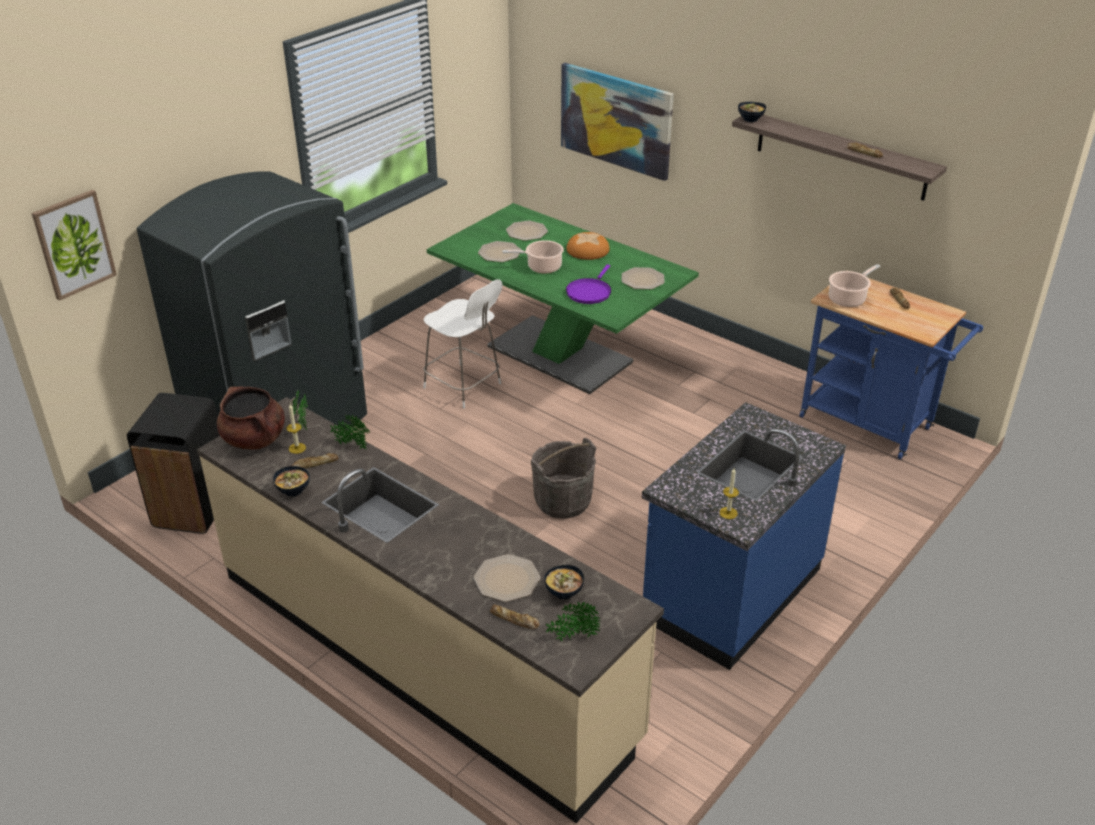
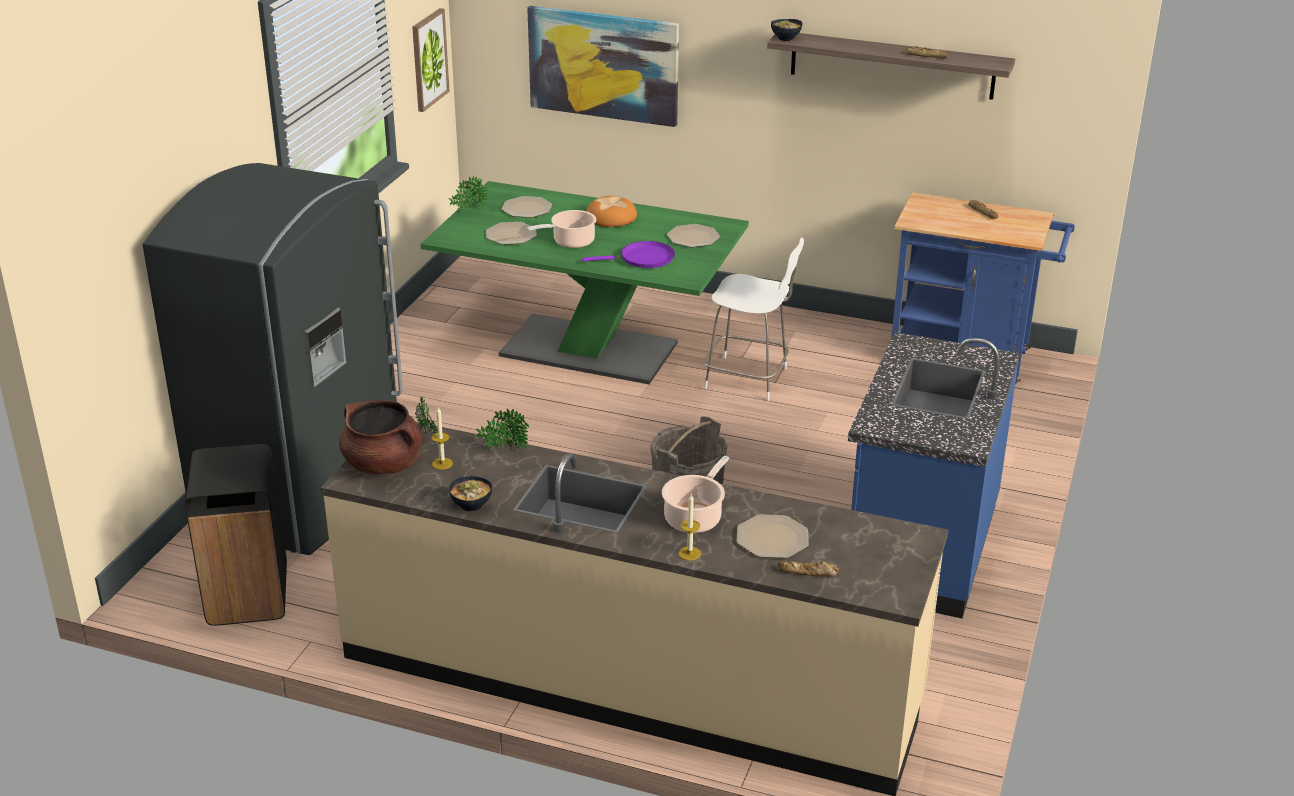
camera: 20 degrees left, 5 degrees down
picture [32,190,117,301] -> picture moved to [412,8,450,112]
bread [292,453,339,469] -> none
white chair [423,279,502,408] -> white chair moved to [704,238,804,401]
bowl [544,565,584,599] -> none
potted plant [546,602,600,642] -> potted plant moved to [449,176,488,212]
purple frying pan [566,264,611,304] -> purple frying pan turned 105 degrees counterclockwise [582,241,675,268]
candle [719,468,739,519] -> candle moved to [679,494,701,561]
cooking pot [829,264,880,307] -> cooking pot moved to [662,455,729,533]

